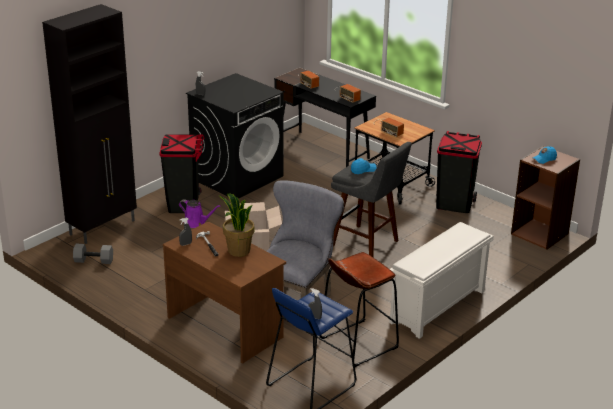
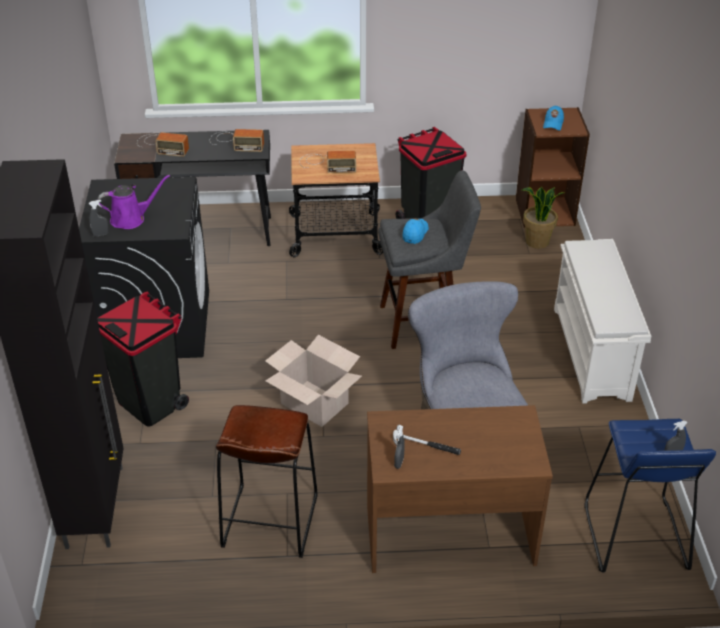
camera: 45 degrees left, 10 degrees up
grey dumbbell [73,244,113,264] -> none
purple watering can [179,199,221,228] -> purple watering can moved to [97,175,170,229]
potted plant [219,194,254,257] -> potted plant moved to [522,187,564,249]
brown stool [320,252,399,367] -> brown stool moved to [216,405,318,558]

